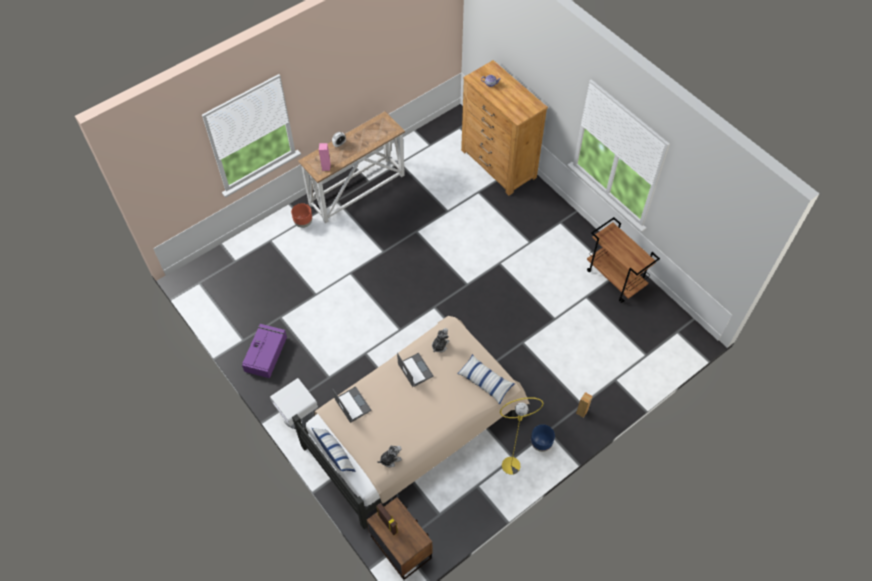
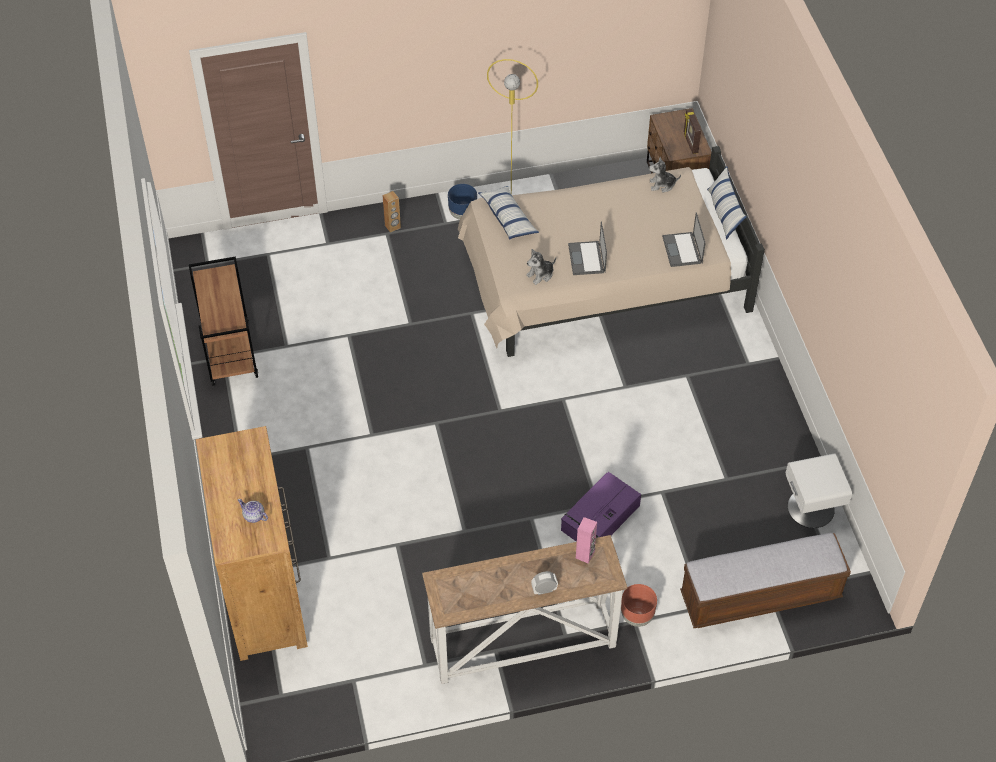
camera: 155 degrees left, 5 degrees down
purple storage box [242,324,287,378] -> purple storage box moved to [561,472,641,542]
white nightstand [270,378,318,429] -> white nightstand moved to [786,453,852,528]
none -> bench [680,533,851,628]

